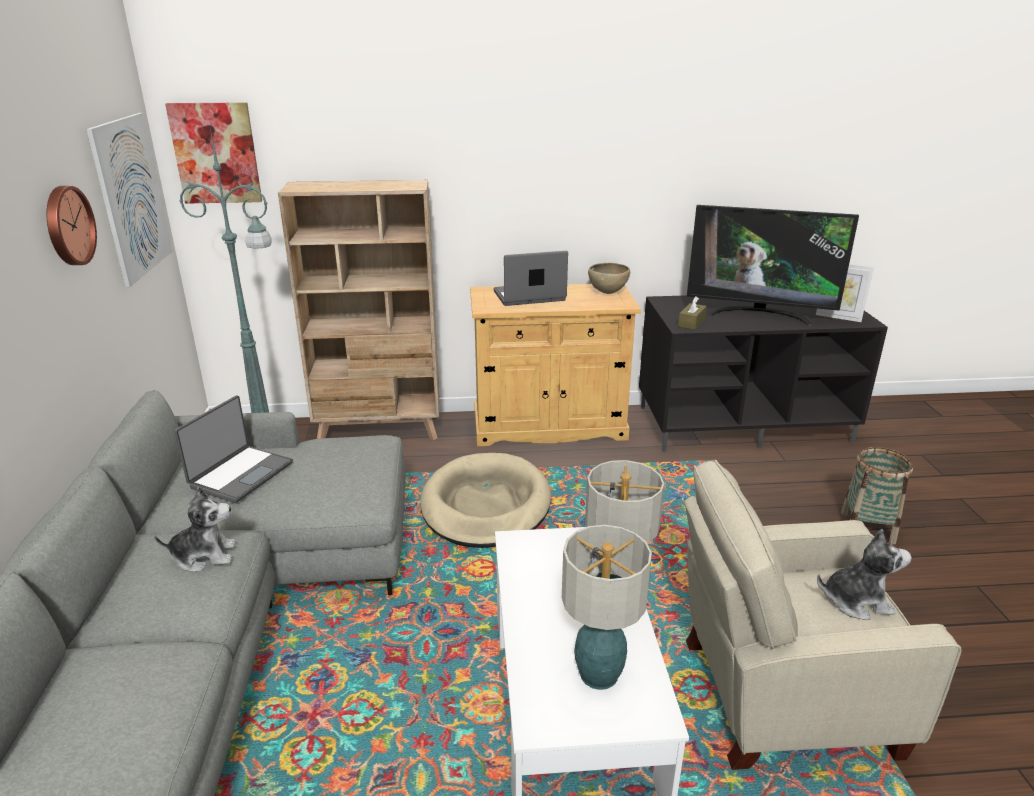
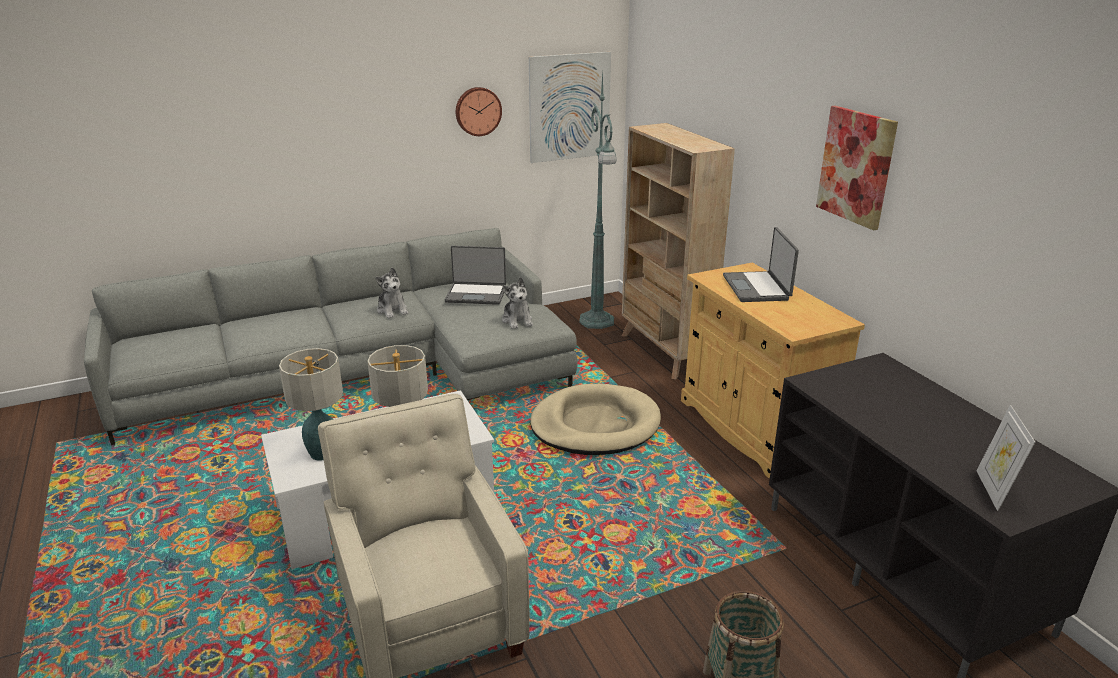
camera: 70 degrees right, 0 degrees up
picture [165,102,262,204] -> picture moved to [816,106,898,231]
laptop [494,251,568,306] -> laptop turned 150 degrees counterclockwise [723,227,799,302]
brown bowl [588,263,630,294] -> none
brown tissue box [678,296,707,330] -> none
television [687,205,859,326] -> none
plush toy [817,529,911,620] -> plush toy moved to [502,277,533,329]

